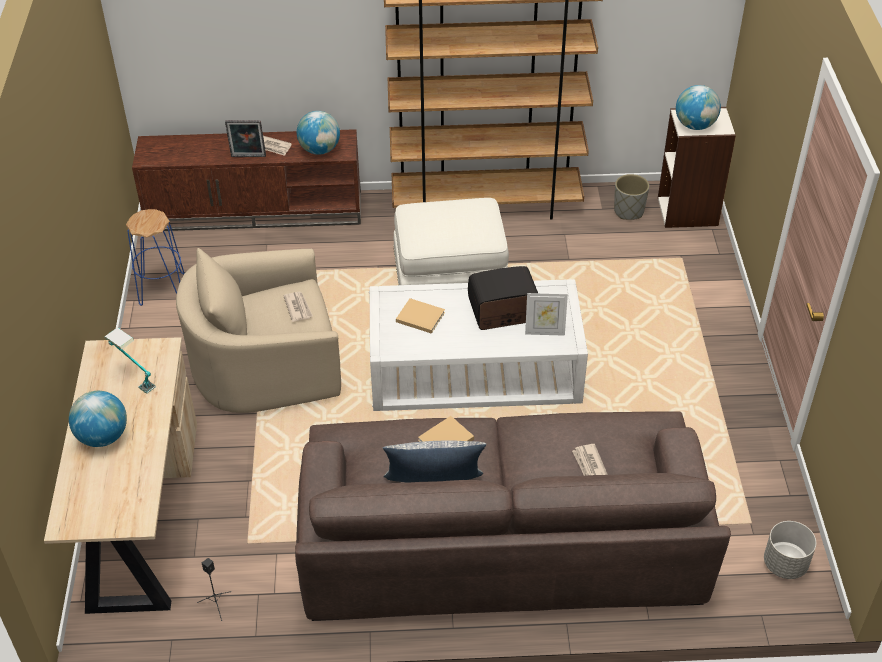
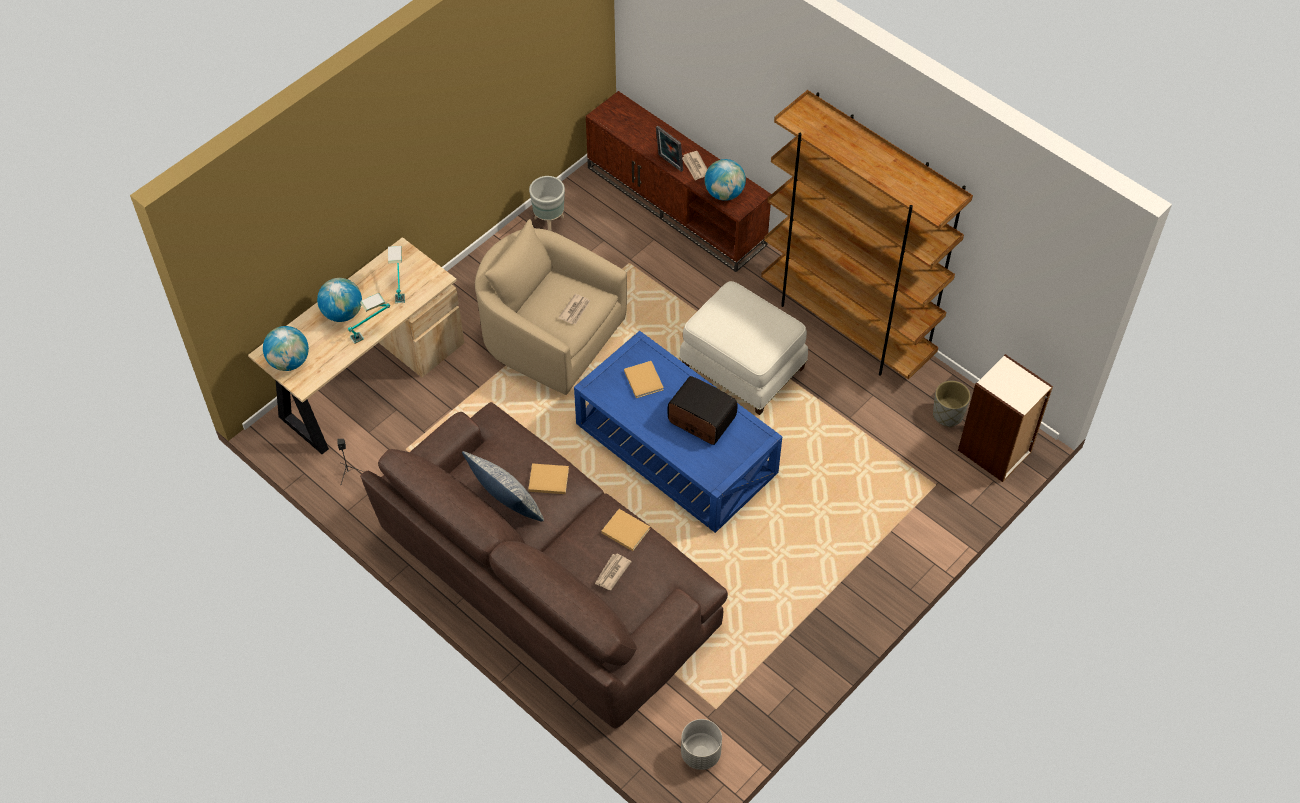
camera: 45 degrees right, 10 degrees up
blue stool [126,209,185,306] -> grey planter [529,176,565,231]
white coffee table [369,279,588,411] -> blue coffee table [574,331,782,533]
picture frame [525,293,568,336] -> none
globe [676,85,721,130] -> globe moved to [263,326,309,371]
none -> table lamp [348,293,390,344]
none -> beige book [601,509,650,551]

